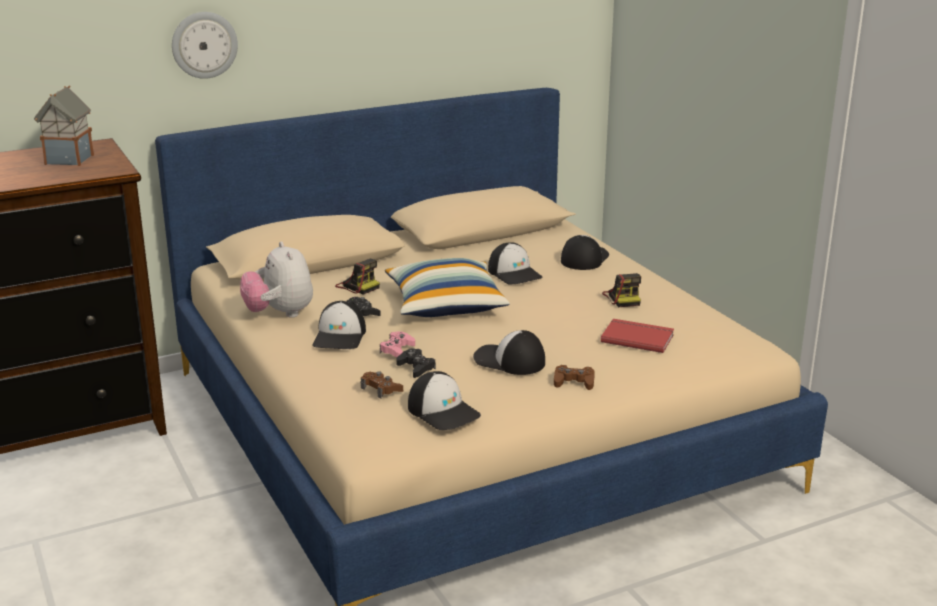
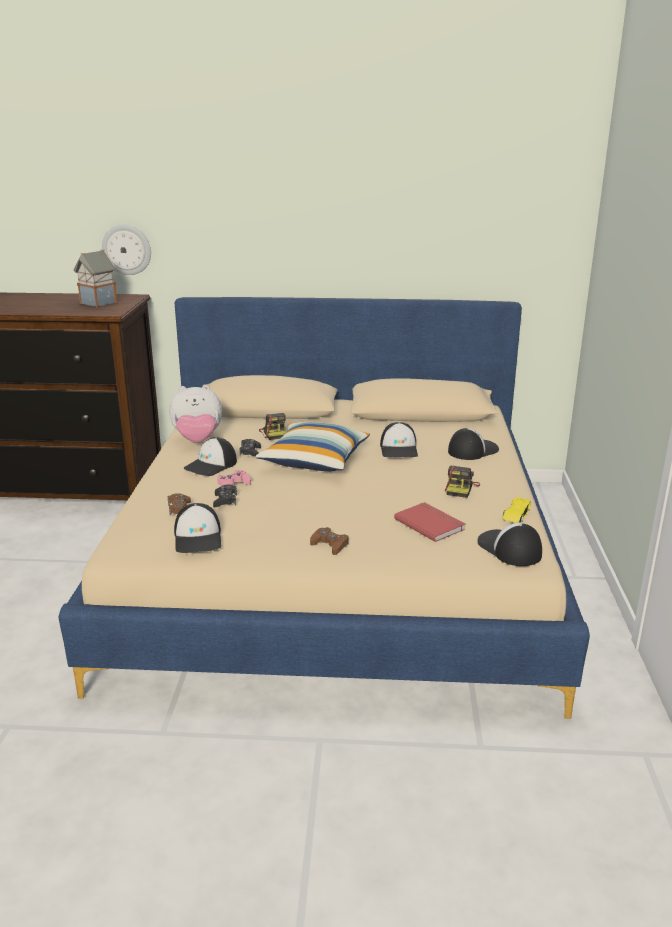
camera: 30 degrees right, 0 degrees up
wall clock [172,12,238,79] -> wall clock moved to [102,225,151,275]
plush toy [240,241,313,318] -> plush toy turned 105 degrees counterclockwise [169,385,222,443]
cap [473,330,545,375] -> cap moved to [477,523,542,566]
none -> yellow toy car [502,497,531,523]

